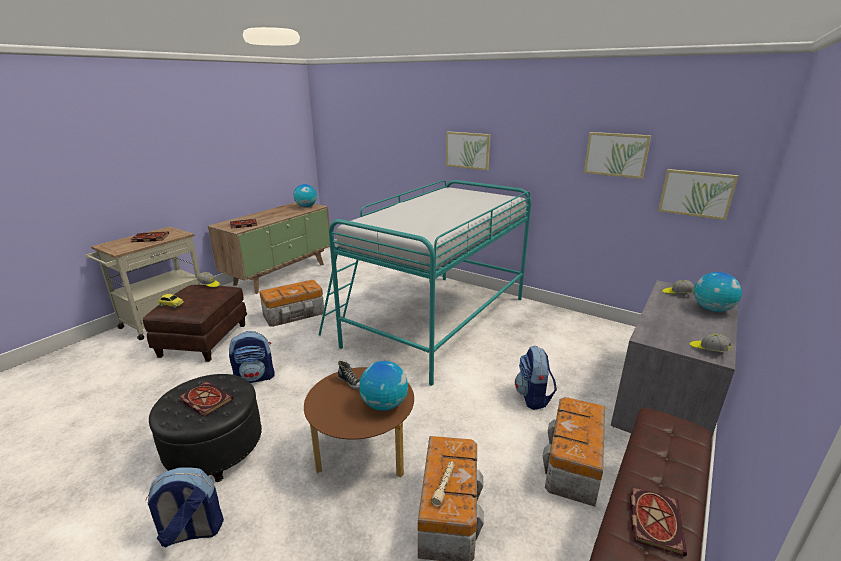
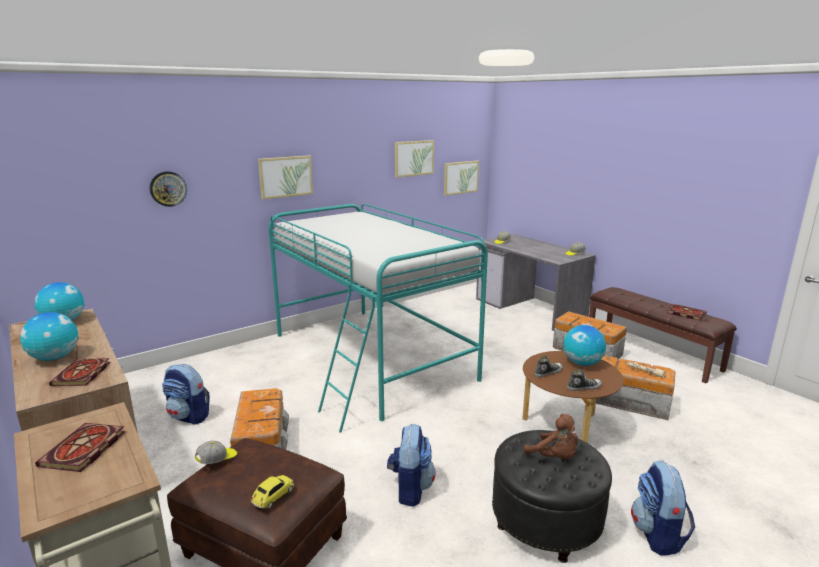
camera: 70 degrees left, 5 degrees down
book [179,381,234,417] -> brown plush toy [524,414,578,459]
backpack [515,346,557,410] -> backpack moved to [162,364,210,425]
globe [693,272,742,312] -> globe moved to [20,312,79,361]
none -> wall clock [149,171,187,207]
none -> shoe [567,369,602,391]

